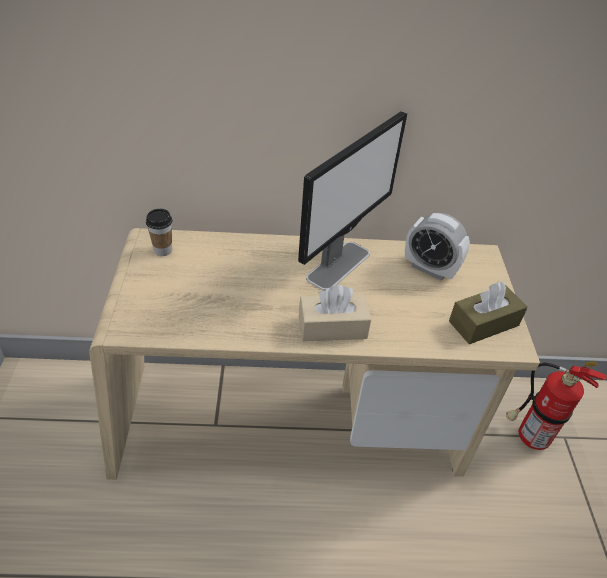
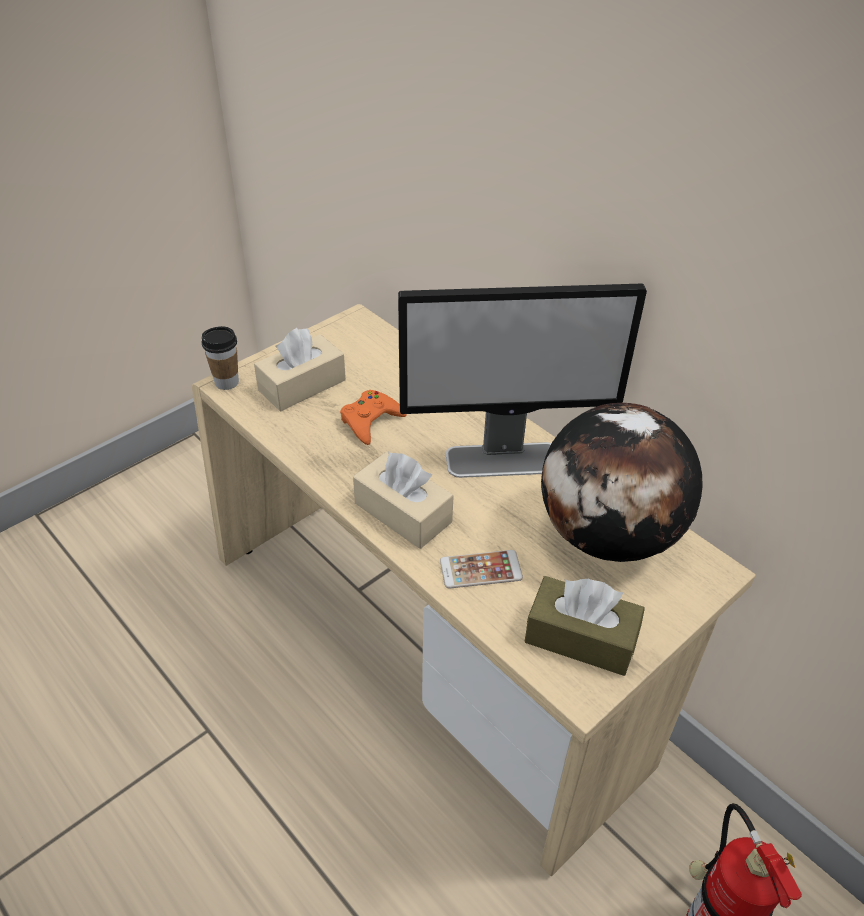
camera: 50 degrees right, 0 degrees up
cup [146,209,173,256] -> cup moved to [202,326,239,390]
alarm clock [405,213,470,281] -> globe [541,403,703,562]
none -> beige tissue box [254,328,346,411]
none -> orange game controller [340,390,407,445]
none -> phone [440,550,523,588]

